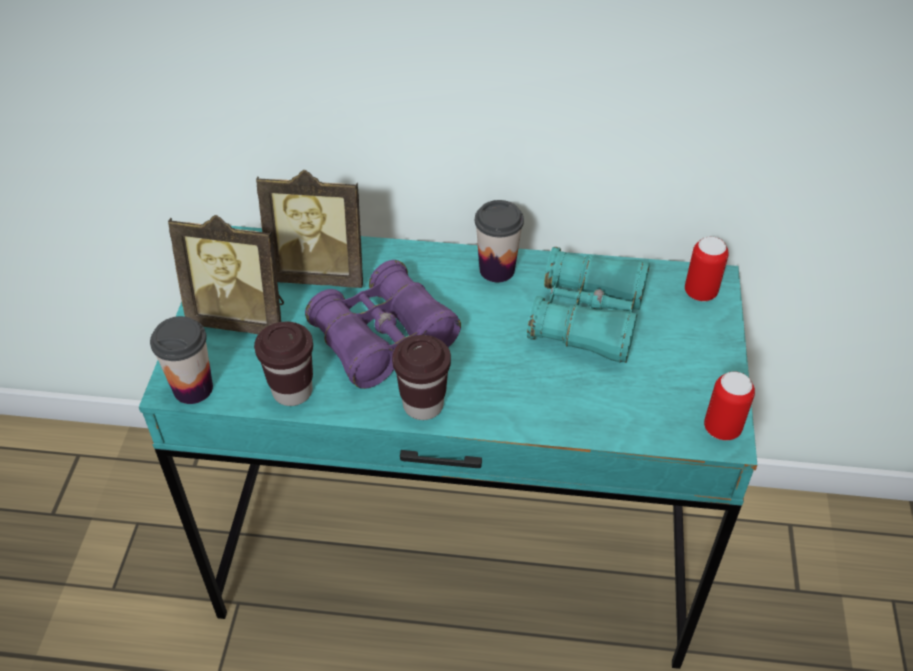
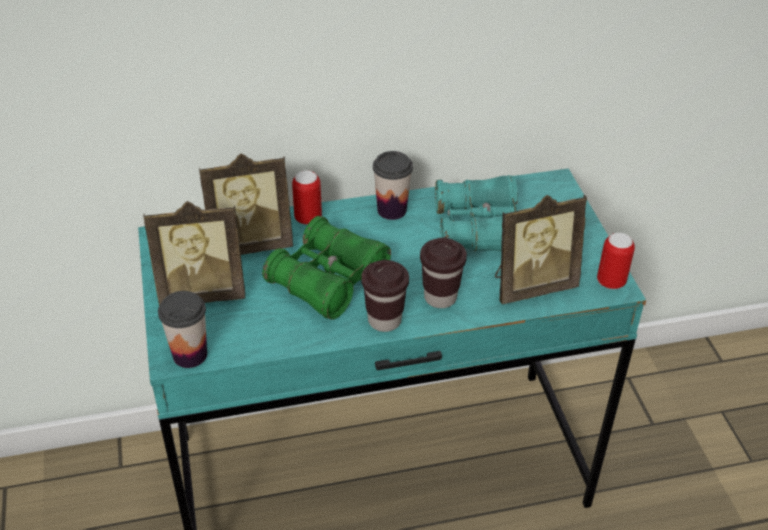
camera: 20 degrees left, 5 degrees down
brown cup [254,322,313,406] -> brown cup moved to [420,238,467,308]
purple binoculars [305,260,461,389] -> green binoculars [262,216,391,320]
can [685,237,729,302] -> can moved to [292,171,322,225]
none -> picture frame [495,195,587,304]

